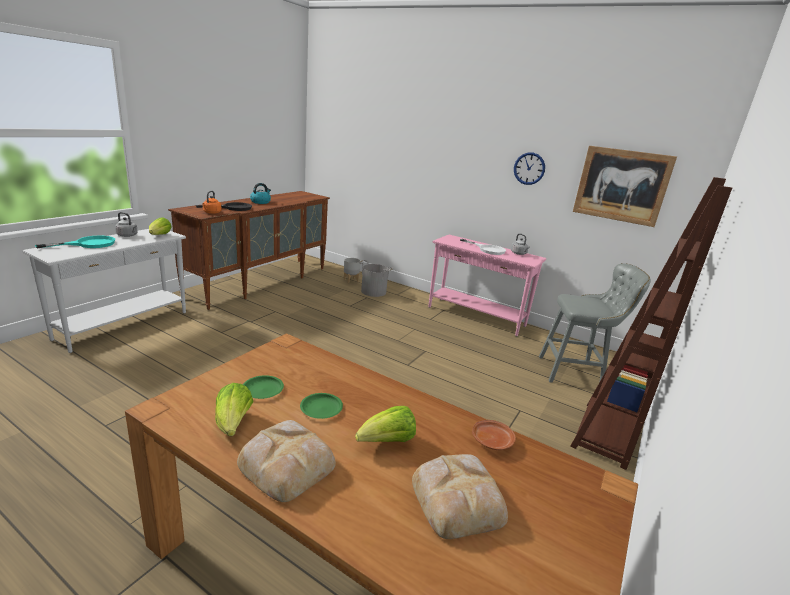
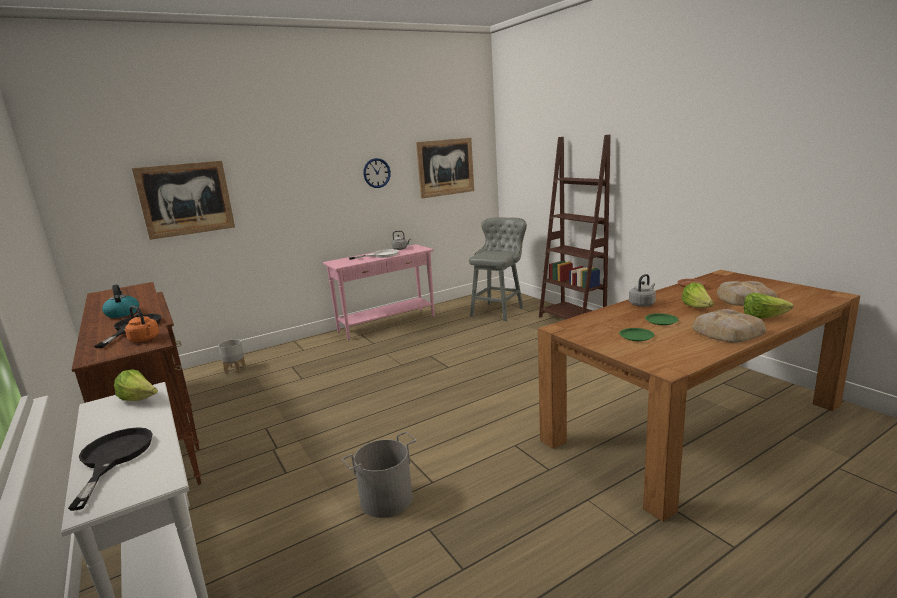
camera: 60 degrees left, 5 degrees down
turquoise frying pan [35,236,115,249] -> black frying pan [68,427,153,511]
grey kettle [115,212,138,237] -> grey kettle moved to [629,274,656,307]
lettuce [215,383,253,436] -> lettuce moved to [744,293,793,318]
grey bucket [359,260,394,297] -> grey bucket moved to [342,432,417,518]
none -> picture [132,161,235,240]

